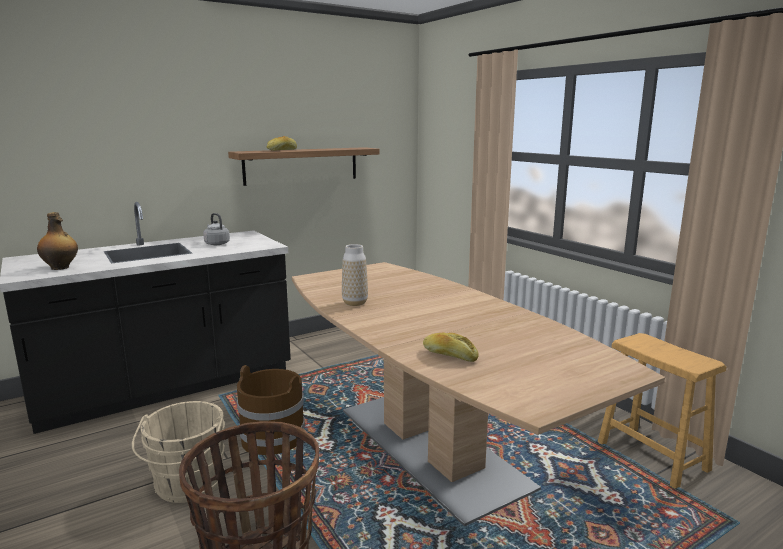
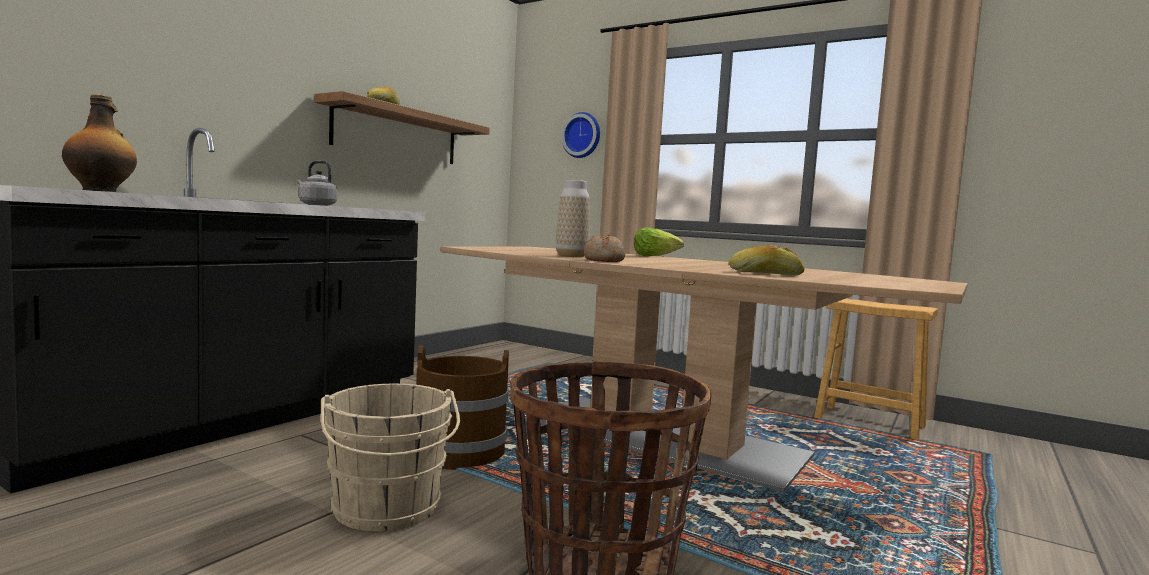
camera: 25 degrees left, 10 degrees down
none -> wall clock [561,112,600,158]
none -> bread [584,235,625,262]
none -> lettuce [634,227,684,256]

